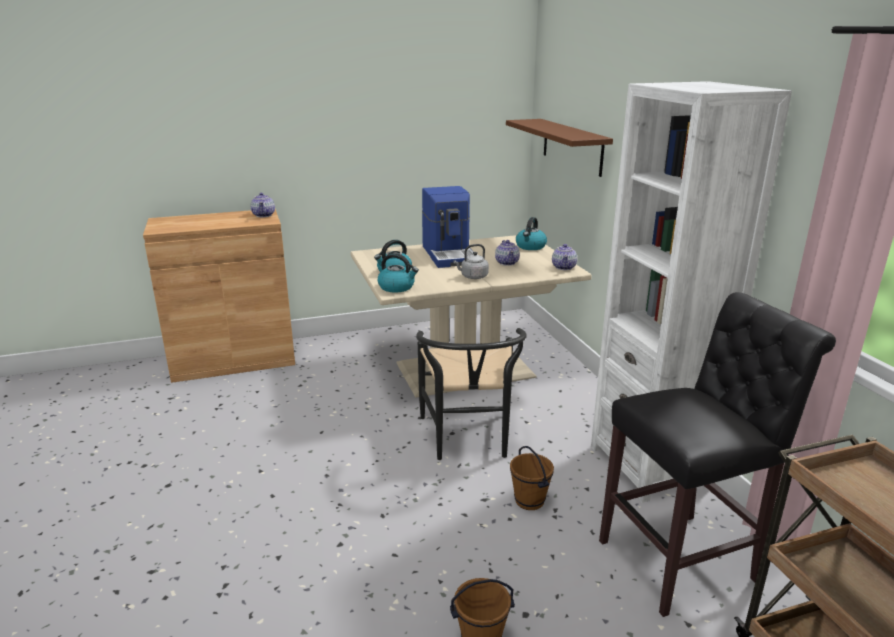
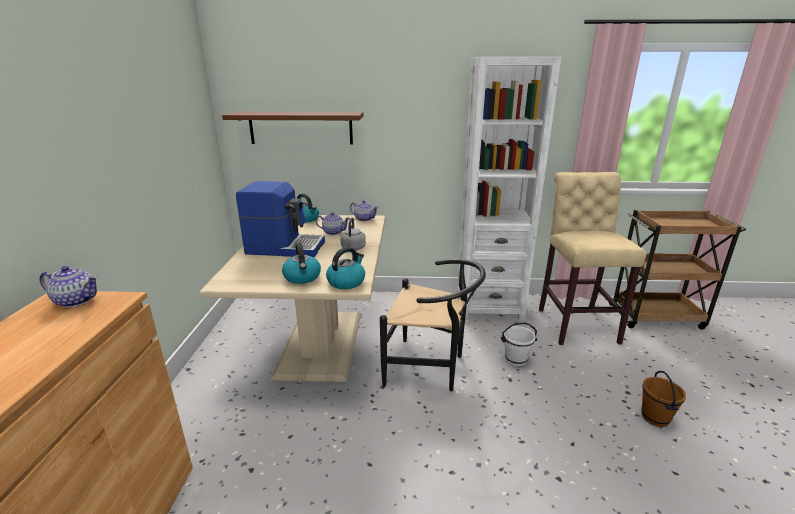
camera: 70 degrees left, 0 degrees up
brown bucket [510,446,554,510] -> white bucket [501,323,537,366]
black stool [599,292,836,617] -> beige stool [539,172,646,345]

